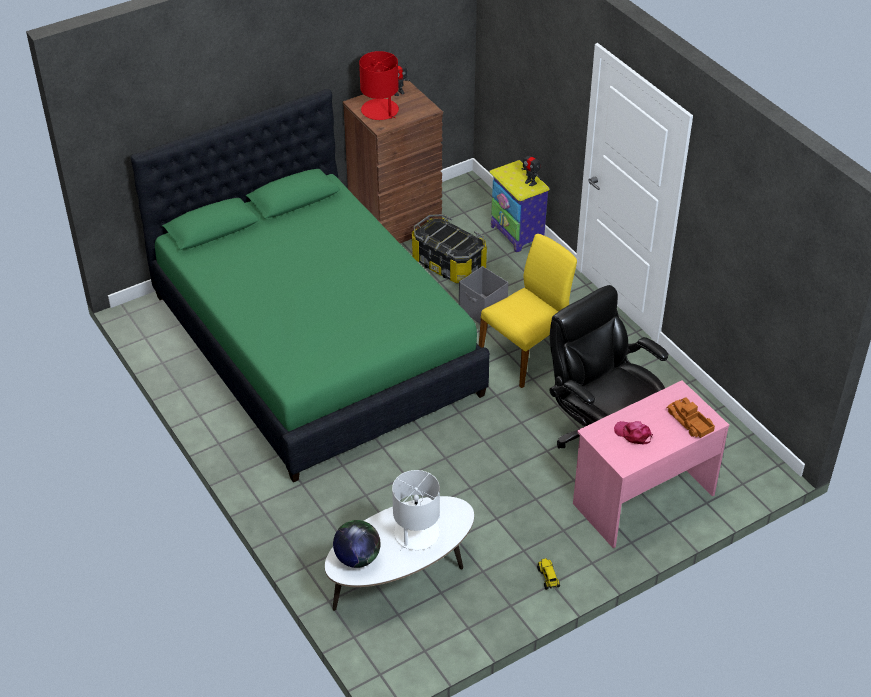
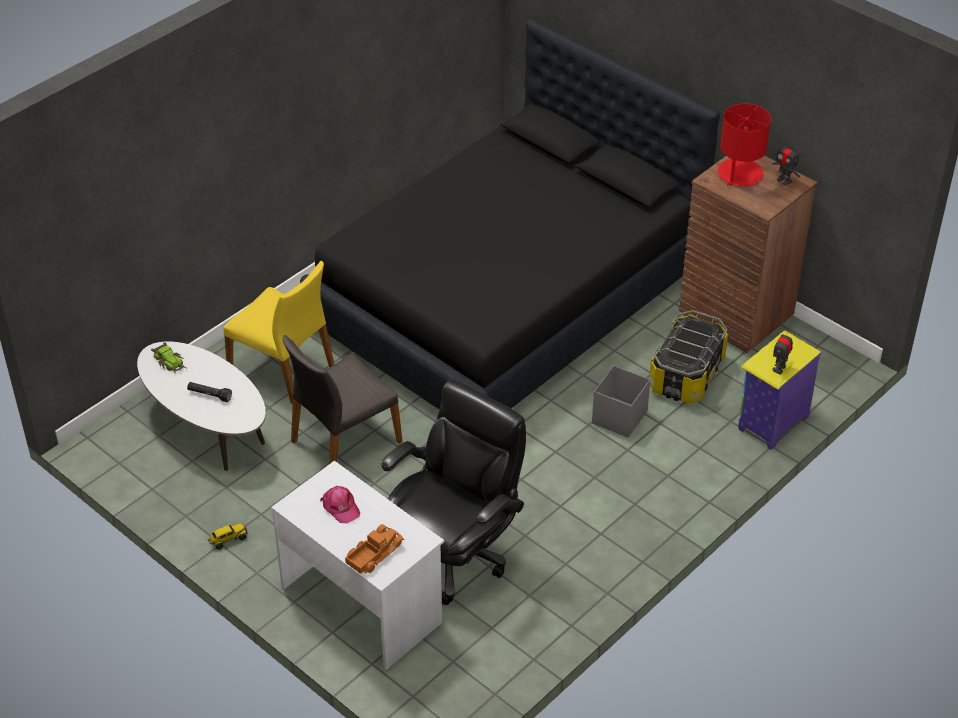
camera: 75 degrees right, 0 degrees up
green bed [131,89,490,482] -> black bed [300,19,720,409]
globe [333,520,381,568] -> toy car [151,342,186,374]
white table lamp [392,470,440,551] -> black flashlight [187,382,232,402]
yellow chair [479,234,577,388] -> yellow chair moved to [223,261,334,404]
pink desk [573,380,729,548] -> white desk [271,461,444,670]
pink cap [614,421,653,444] -> pink cap turned 120 degrees clockwise [320,486,360,523]
none -> grey chair [283,335,403,463]

